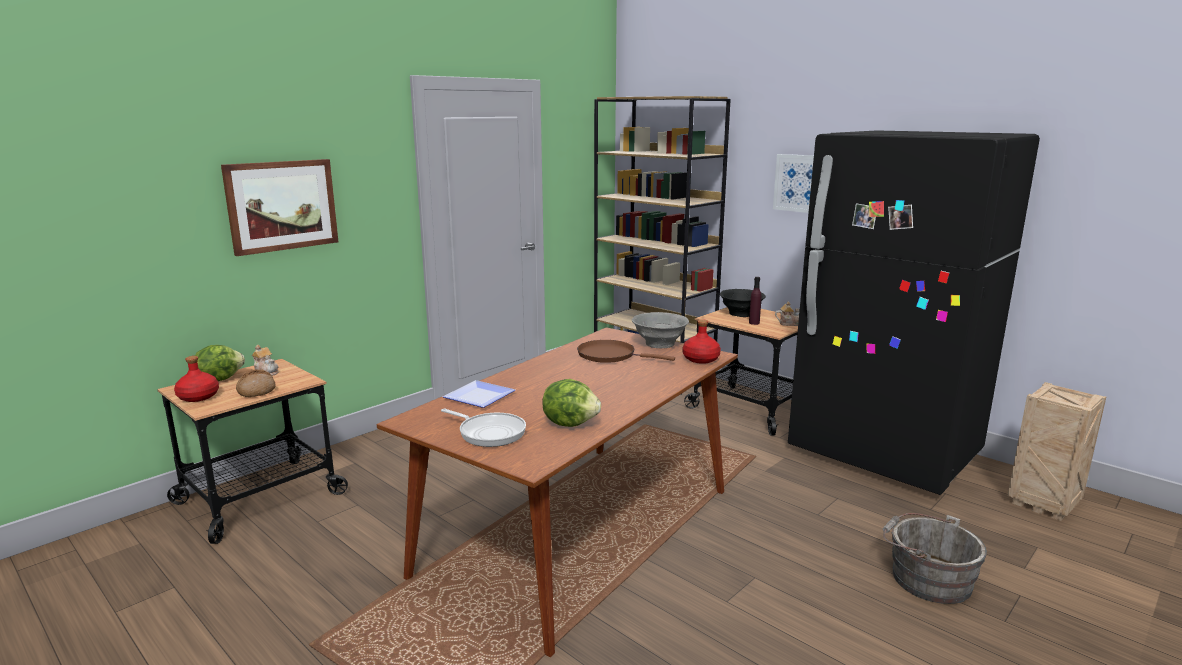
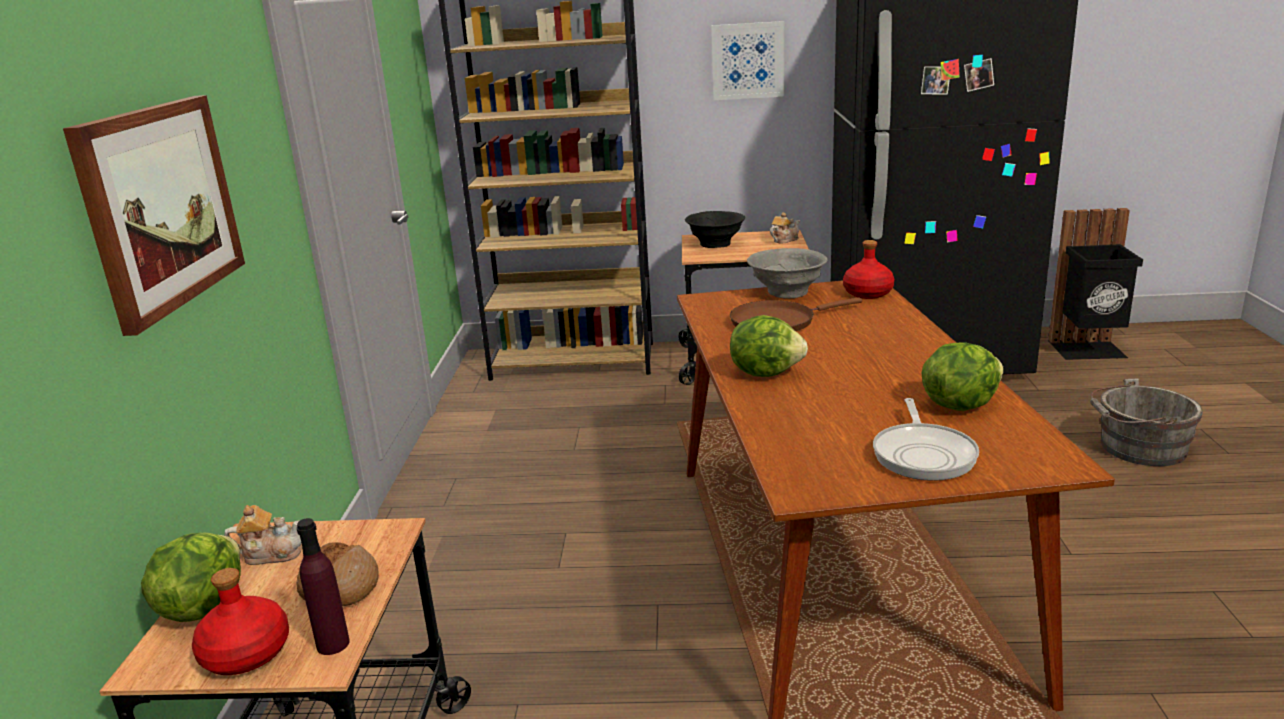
camera: 40 degrees left, 5 degrees up
frying pan [441,409,526,447] -> frying pan turned 105 degrees clockwise [873,398,979,481]
plate [442,380,515,408] -> none
purple bottle [749,277,762,325] -> purple bottle moved to [297,518,350,655]
crate [1008,382,1106,521] -> black trash can [1048,208,1143,360]
none -> lettuce [730,315,808,377]

